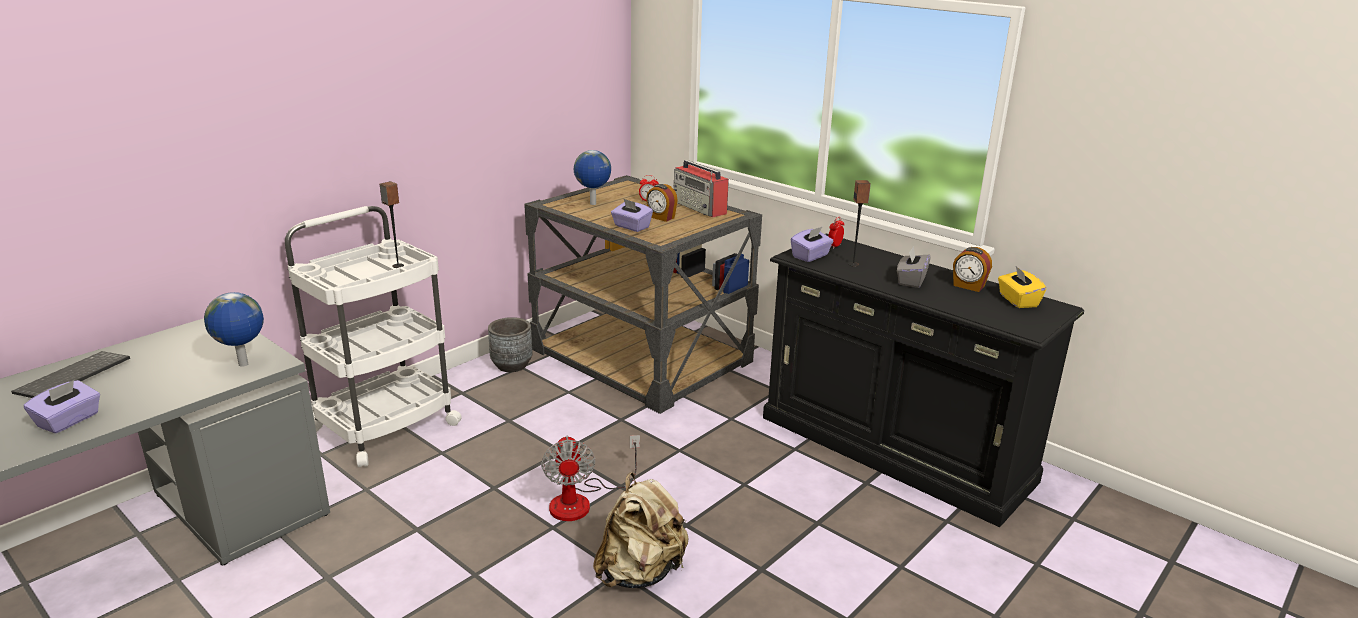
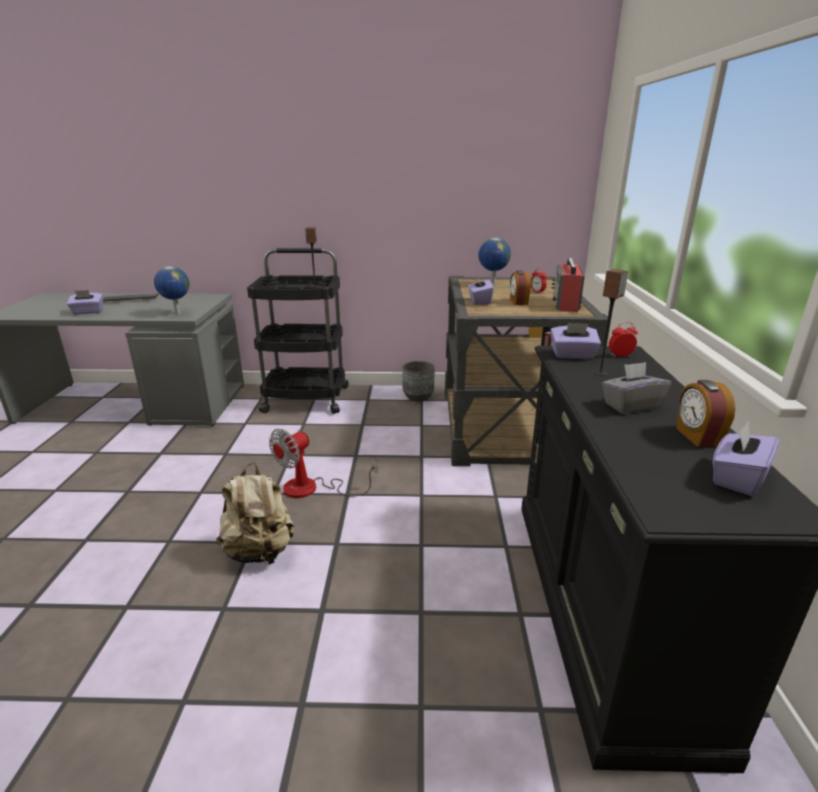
camera: 50 degrees right, 0 degrees up
white cart [285,206,462,467] -> black cart [247,248,349,414]
yellow tissue box [998,266,1046,308] -> purple tissue box [712,422,779,496]

